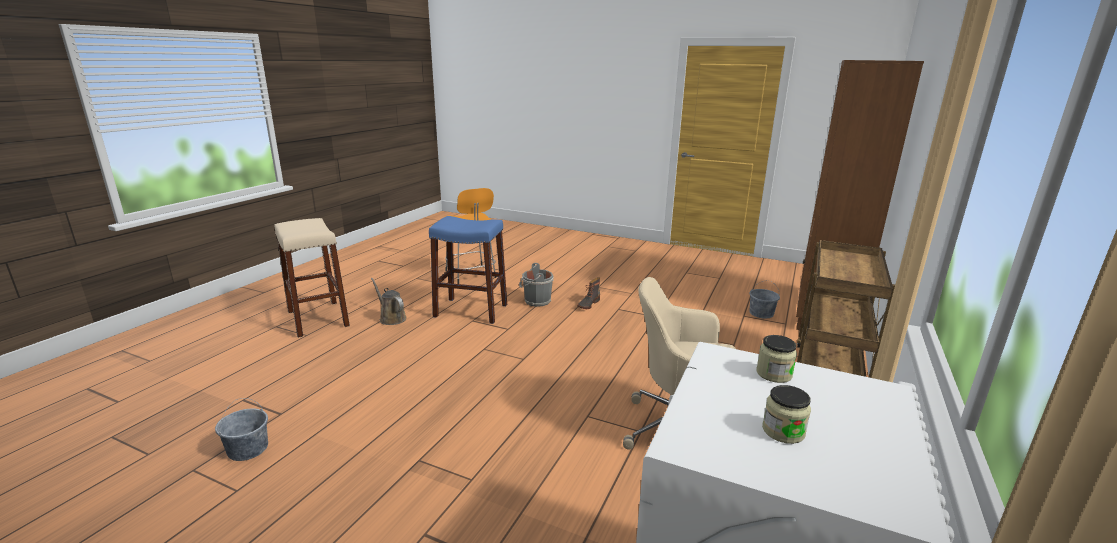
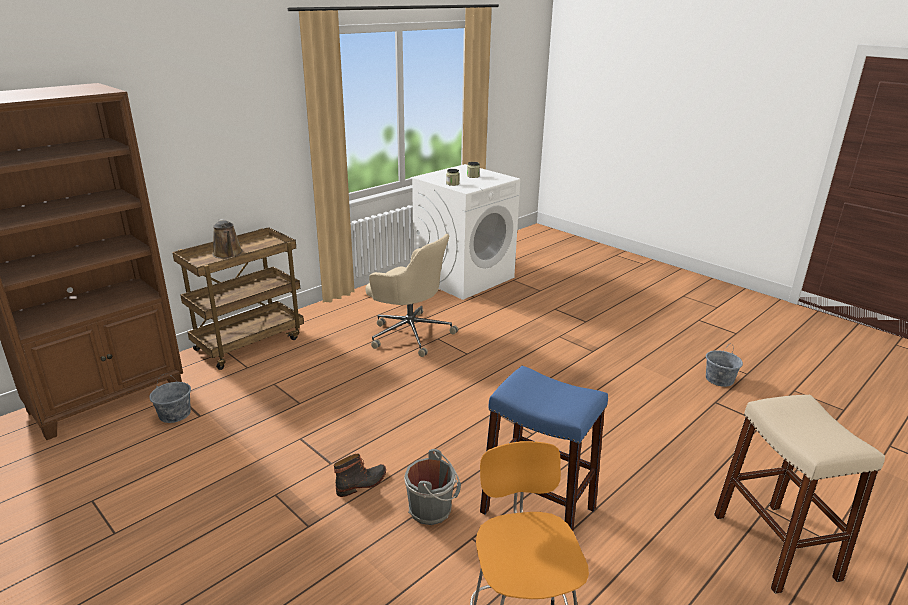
camera: 160 degrees left, 5 degrees up
brown watering can [371,278,406,325] -> brown watering can moved to [213,219,243,259]

